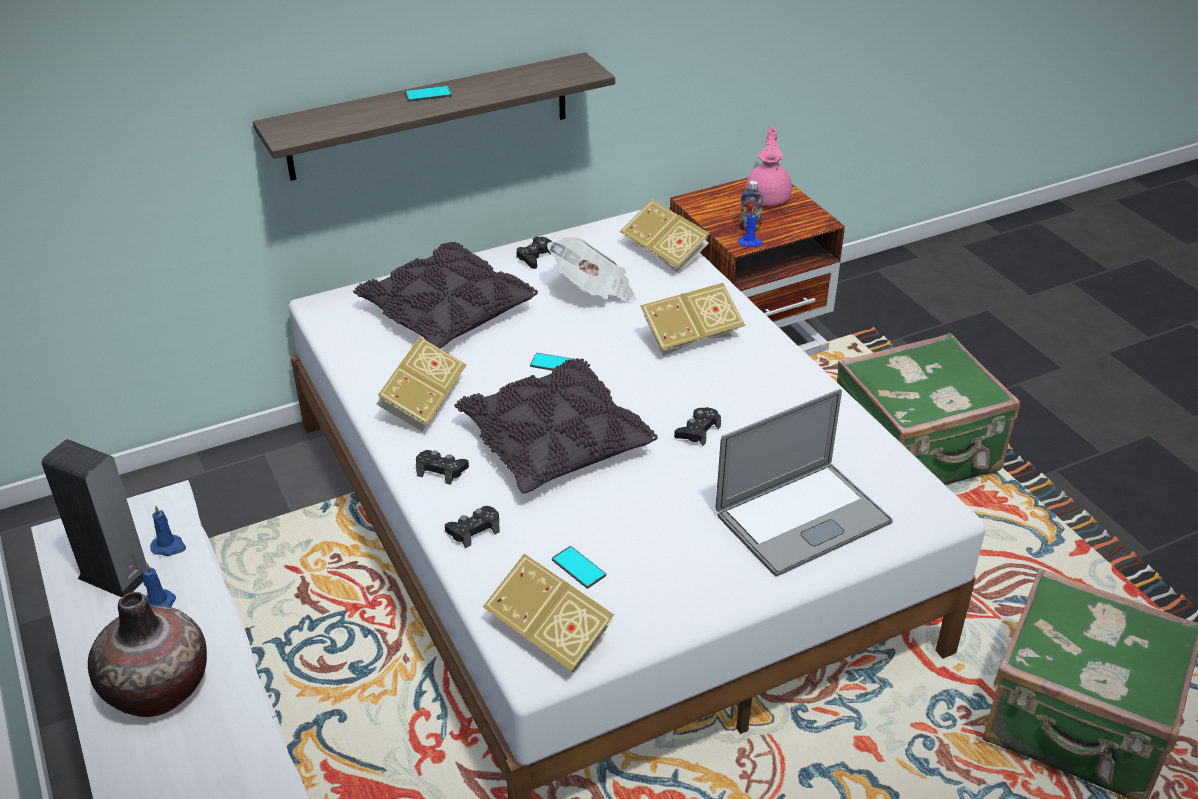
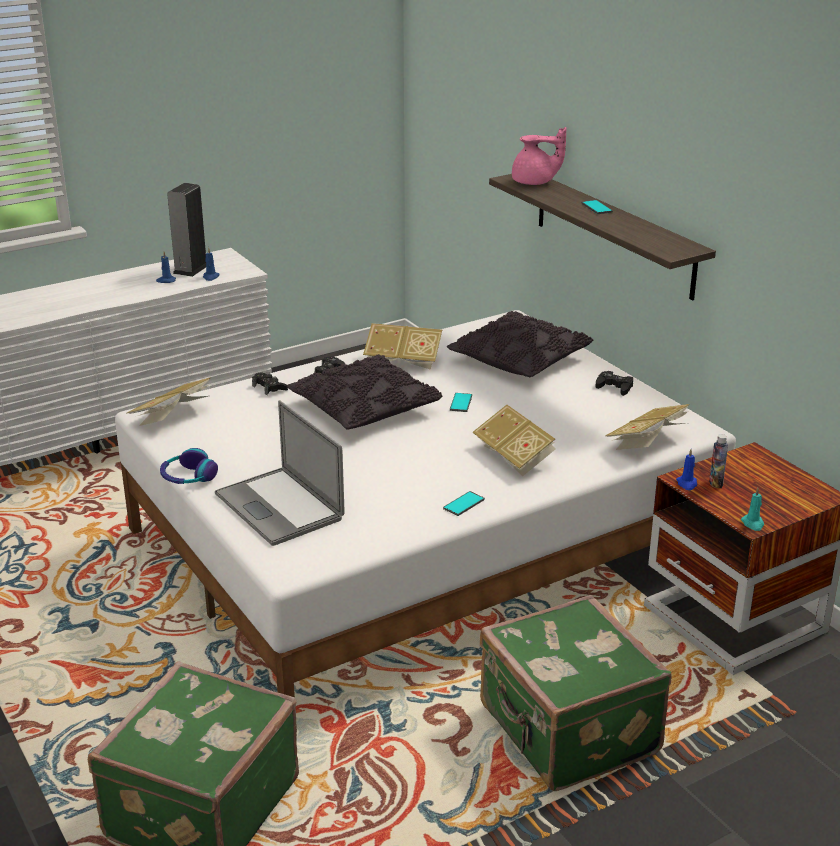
camera: 85 degrees right, 10 degrees down
vase [88,592,207,717] -> none
newspaper [547,237,636,301] -> none
phone [552,546,606,589] -> phone moved to [443,491,485,516]
black game controller [674,407,721,446] -> none
pink teapot [746,126,792,206] -> pink teapot moved to [512,127,566,185]
none -> headphones [160,448,218,484]
none -> turquoise candle [741,488,764,531]

